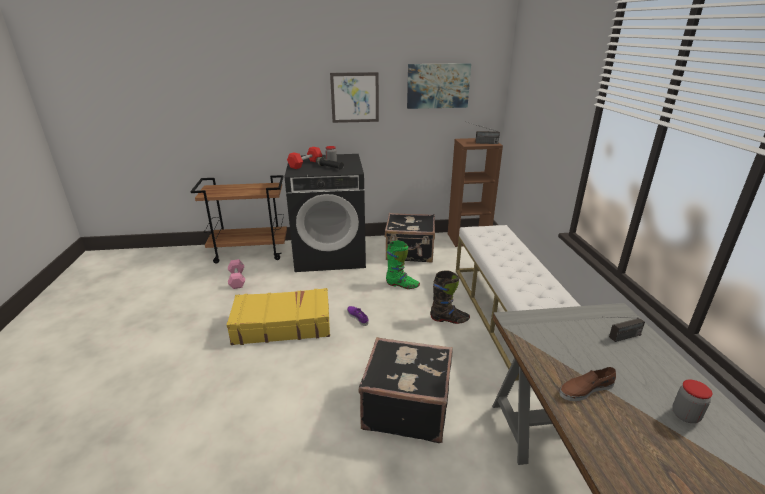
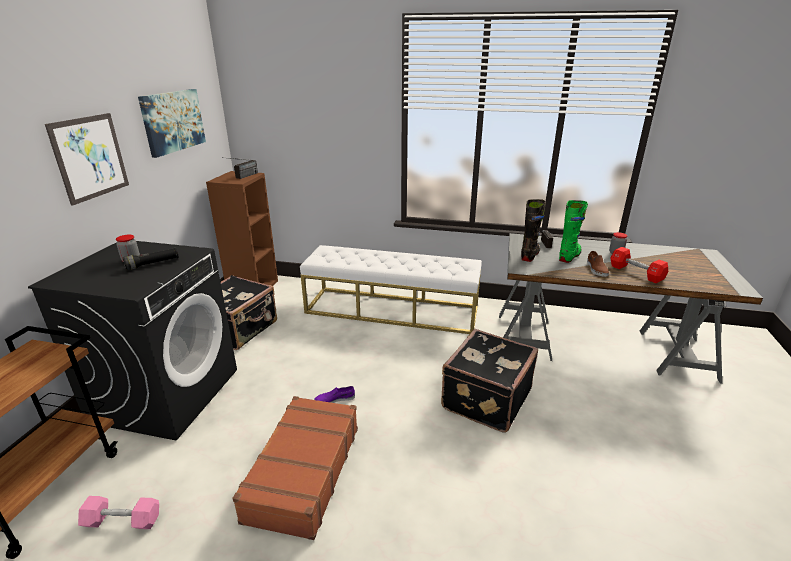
camera: 70 degrees left, 0 degrees up
yellow suitcase [226,288,330,345] -> brown suitcase [232,396,358,540]
red dumbbell [287,147,323,169] -> red dumbbell moved to [611,247,668,283]
green boot [386,241,420,289] -> green boot moved to [559,200,588,263]
black boot [430,271,470,324] -> black boot moved to [521,199,546,262]

